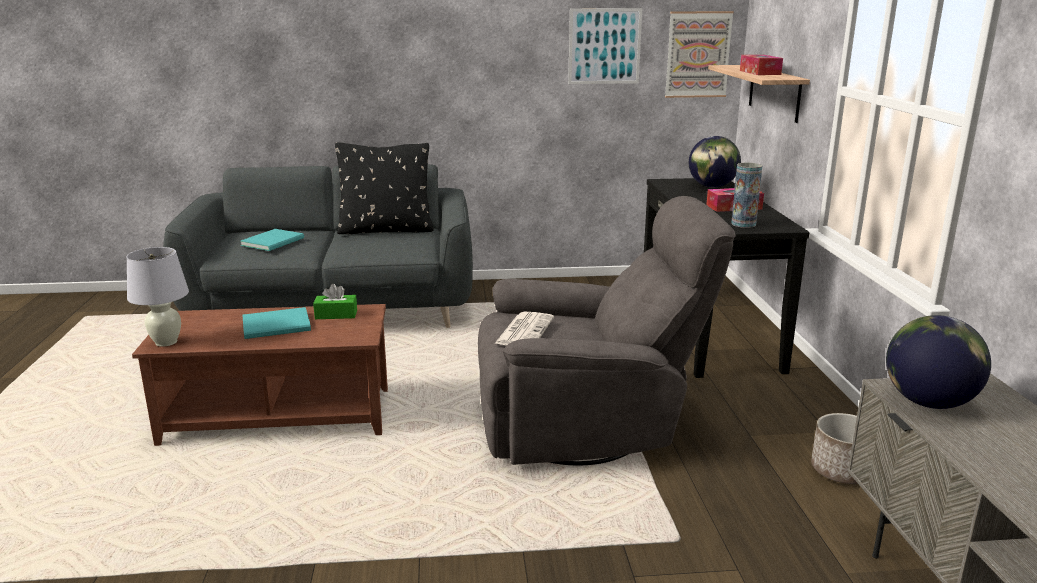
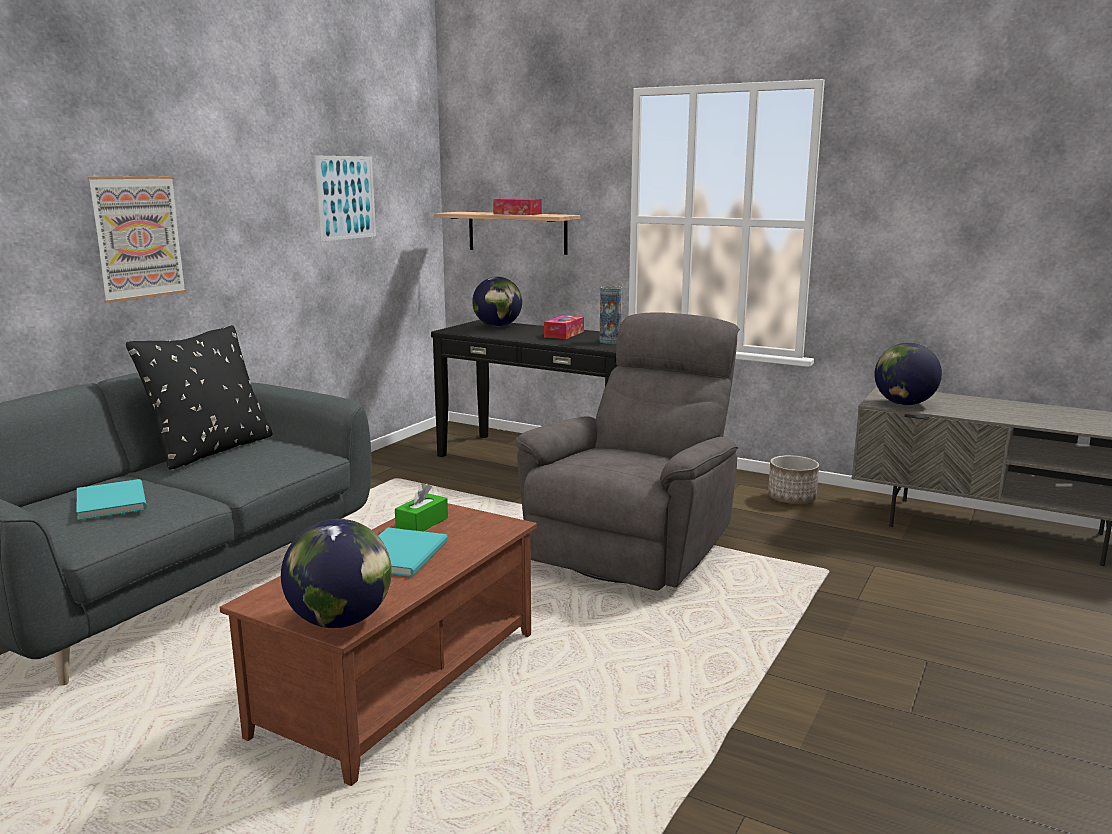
camera: 55 degrees left, 5 degrees down
white table lamp [127,247,189,347] -> globe [281,519,392,628]
newspaper [494,312,554,345] -> none
picture [665,11,734,98] -> picture moved to [88,176,186,303]

